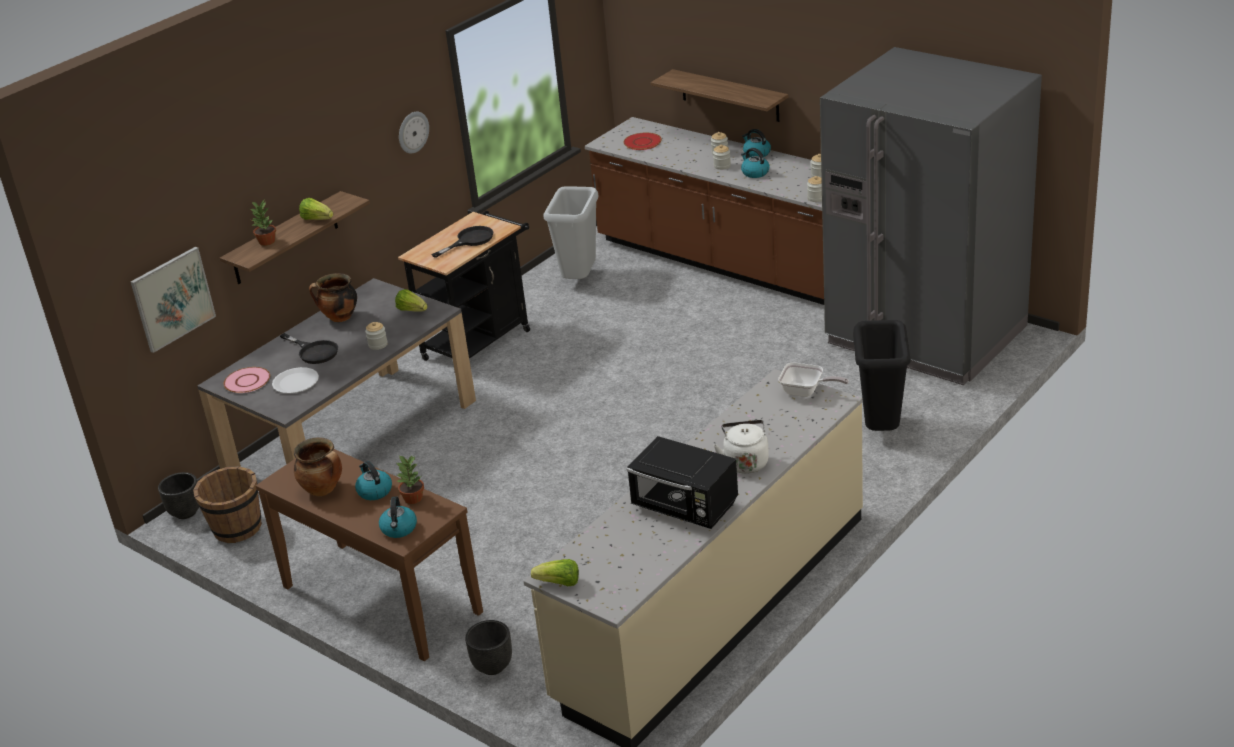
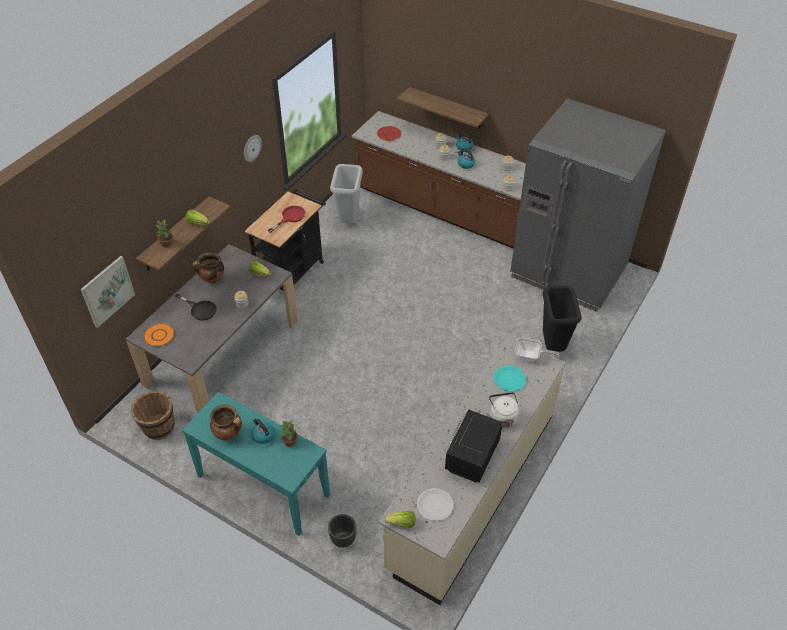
camera: 10 degrees left, 15 degrees up
black planter [158,472,199,519] -> none
pink plate [224,367,270,393] -> orange plate [144,323,175,346]
brown console table [256,449,483,661] -> turquoise console table [182,392,330,536]
white plate [272,367,319,394] -> white plate moved to [417,488,454,521]
kettle [379,496,417,538] -> none
black frying pan [431,226,493,258] -> red frying pan [267,206,305,233]
black microwave [626,436,738,529] -> black microwave turned 90 degrees clockwise [445,409,503,483]
none -> turquoise plate [494,366,526,391]

